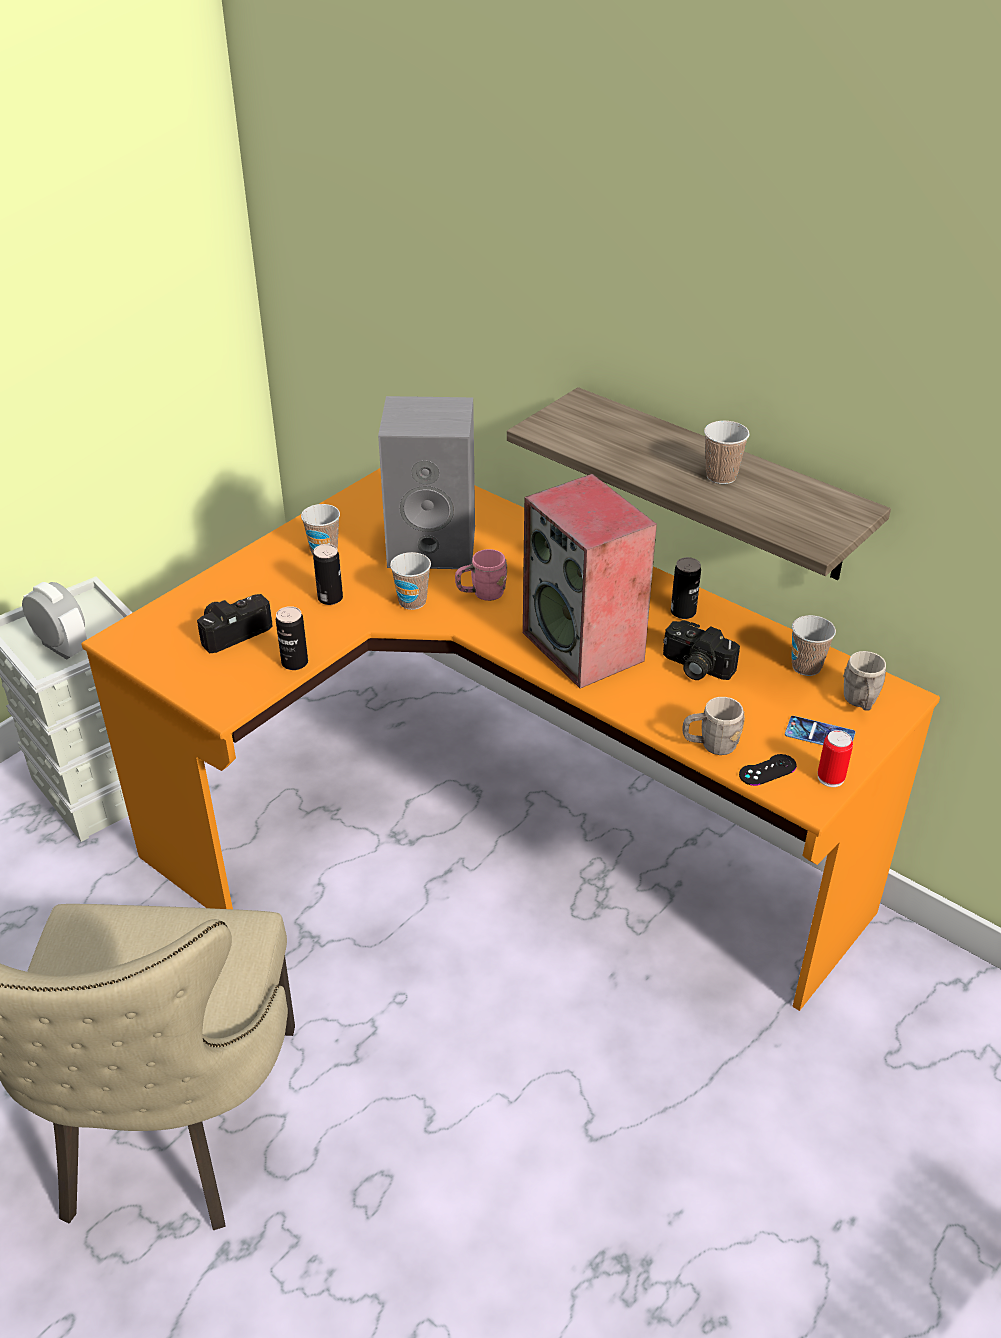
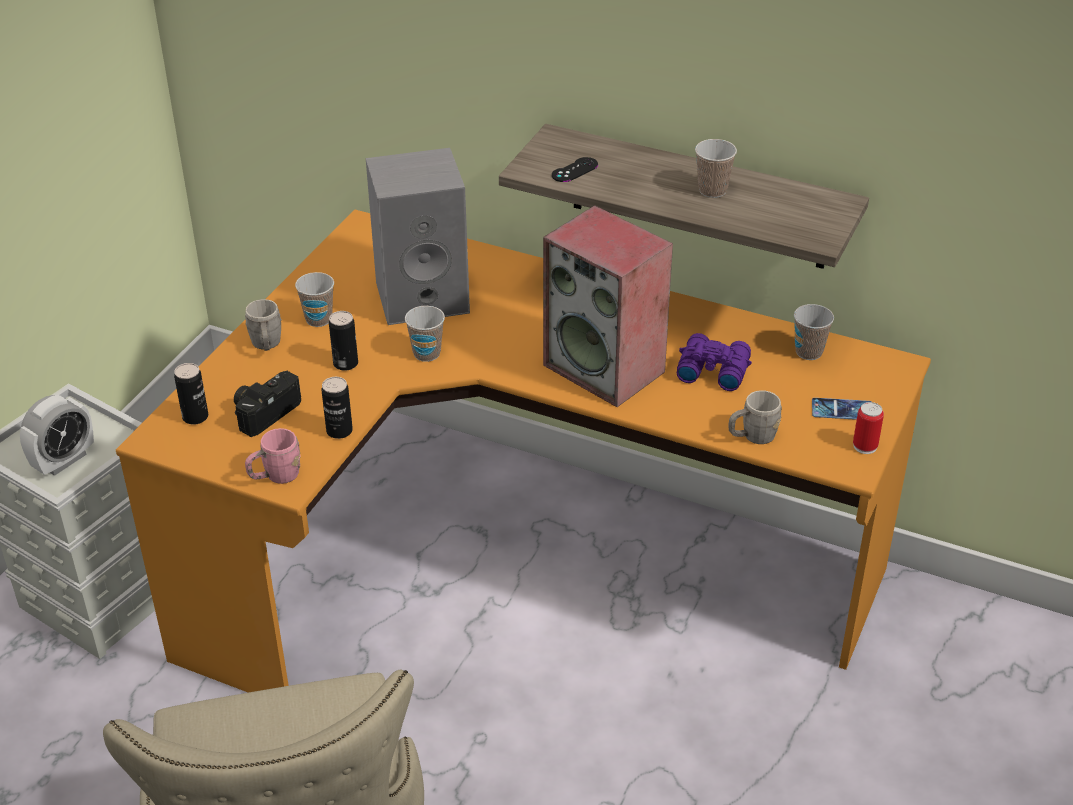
camera: 15 degrees left, 0 degrees up
alarm clock [22,582,87,660] -> alarm clock turned 105 degrees clockwise [20,395,94,476]
pink mug [455,549,507,601] -> pink mug moved to [245,428,300,484]
camera [663,620,740,680] -> purple binoculars [677,333,752,391]
can [671,557,701,619] -> can moved to [174,363,208,425]
black game controller [739,754,797,786] -> black game controller moved to [552,157,598,182]
grey mug [843,651,886,711] -> grey mug moved to [245,299,282,351]

